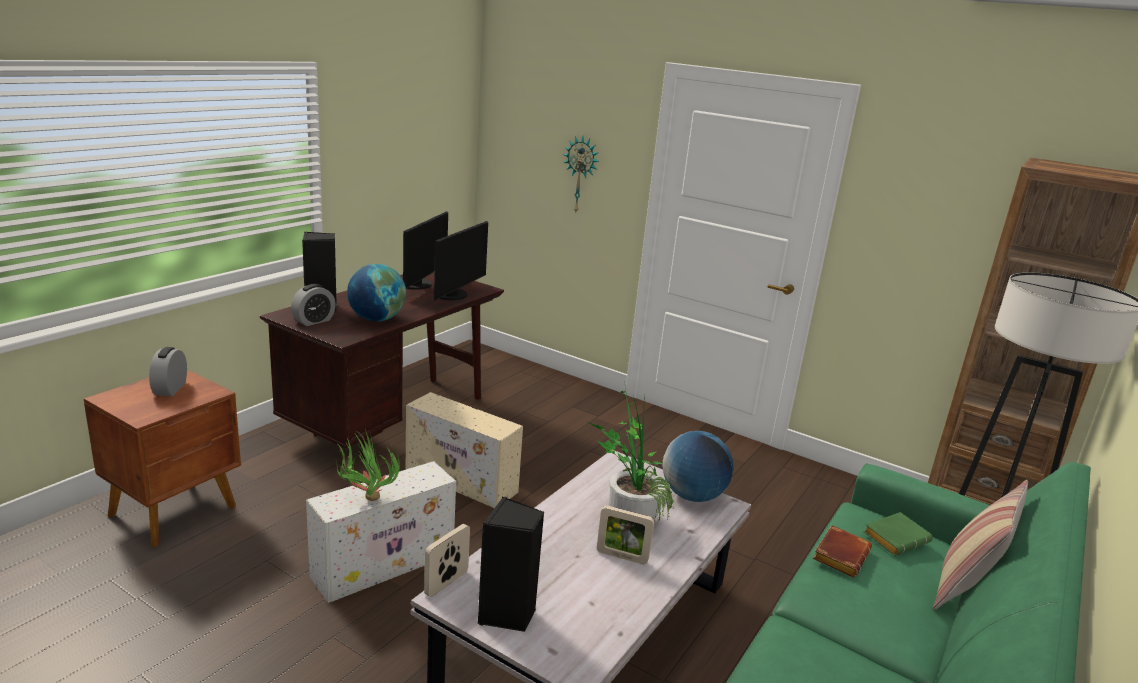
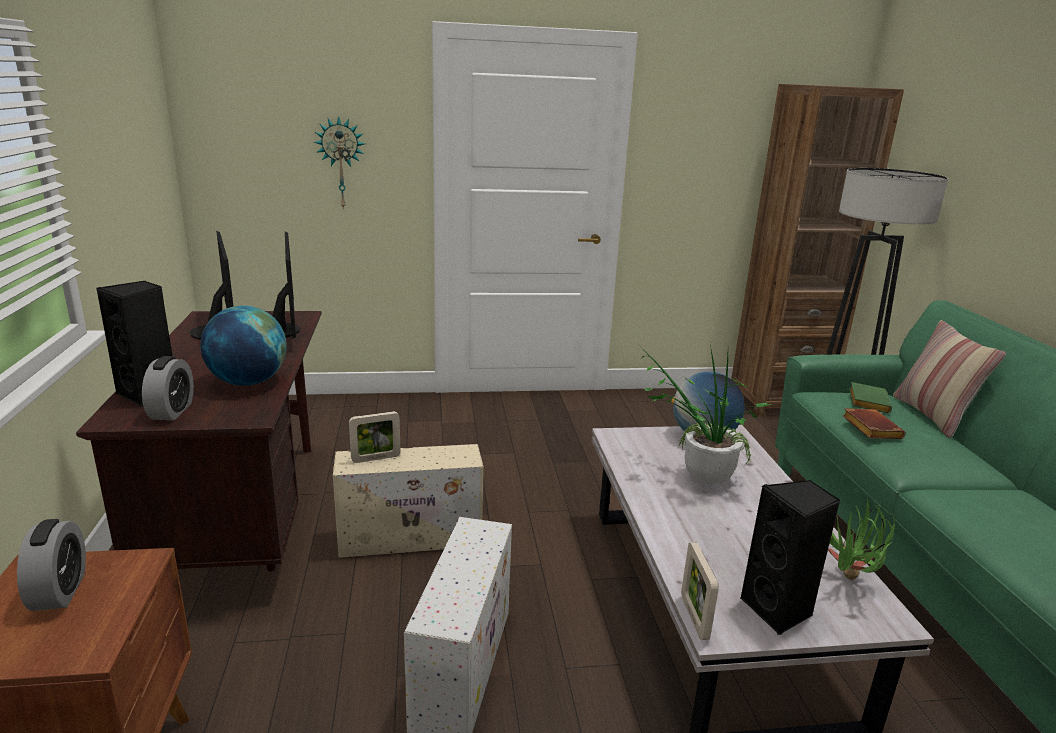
camera: 40 degrees left, 0 degrees up
alarm clock [149,347,187,396] -> alarm clock turned 150 degrees counterclockwise [17,519,86,611]
potted plant [336,429,400,501] -> potted plant moved to [828,498,895,580]
picture frame [597,505,654,564] -> picture frame moved to [349,411,401,463]

